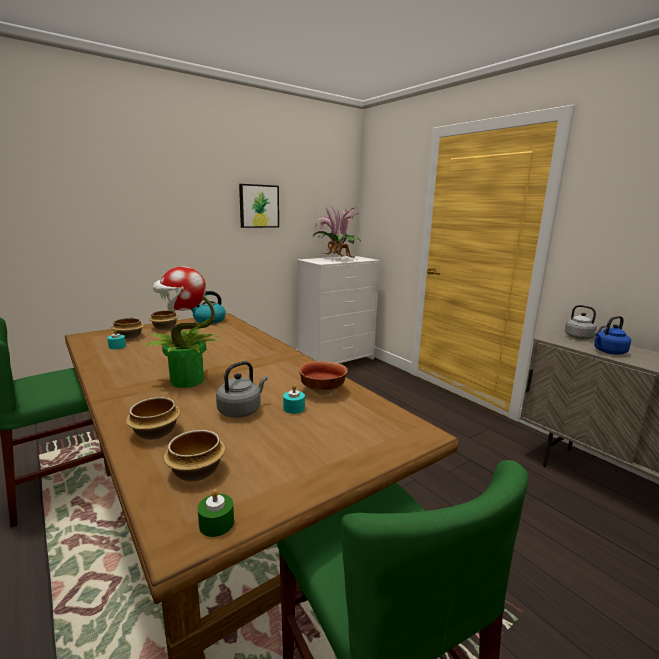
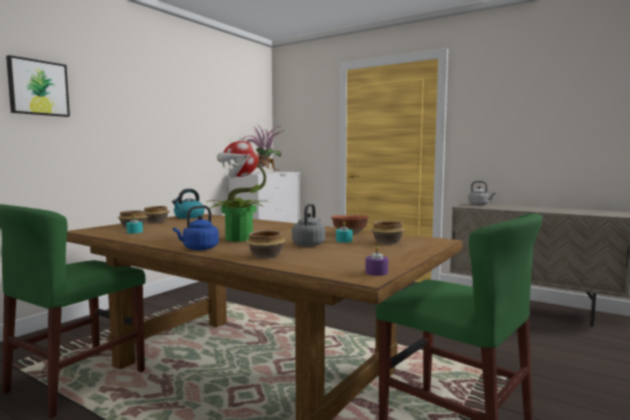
camera: 20 degrees left, 10 degrees down
bowl [164,430,225,482] -> bowl moved to [371,221,405,244]
green candle [198,489,234,537] -> purple candle [365,246,389,276]
picture [239,184,279,228] -> picture moved to [6,55,70,117]
blue kettle [594,316,631,354] -> blue kettle moved to [173,205,219,250]

